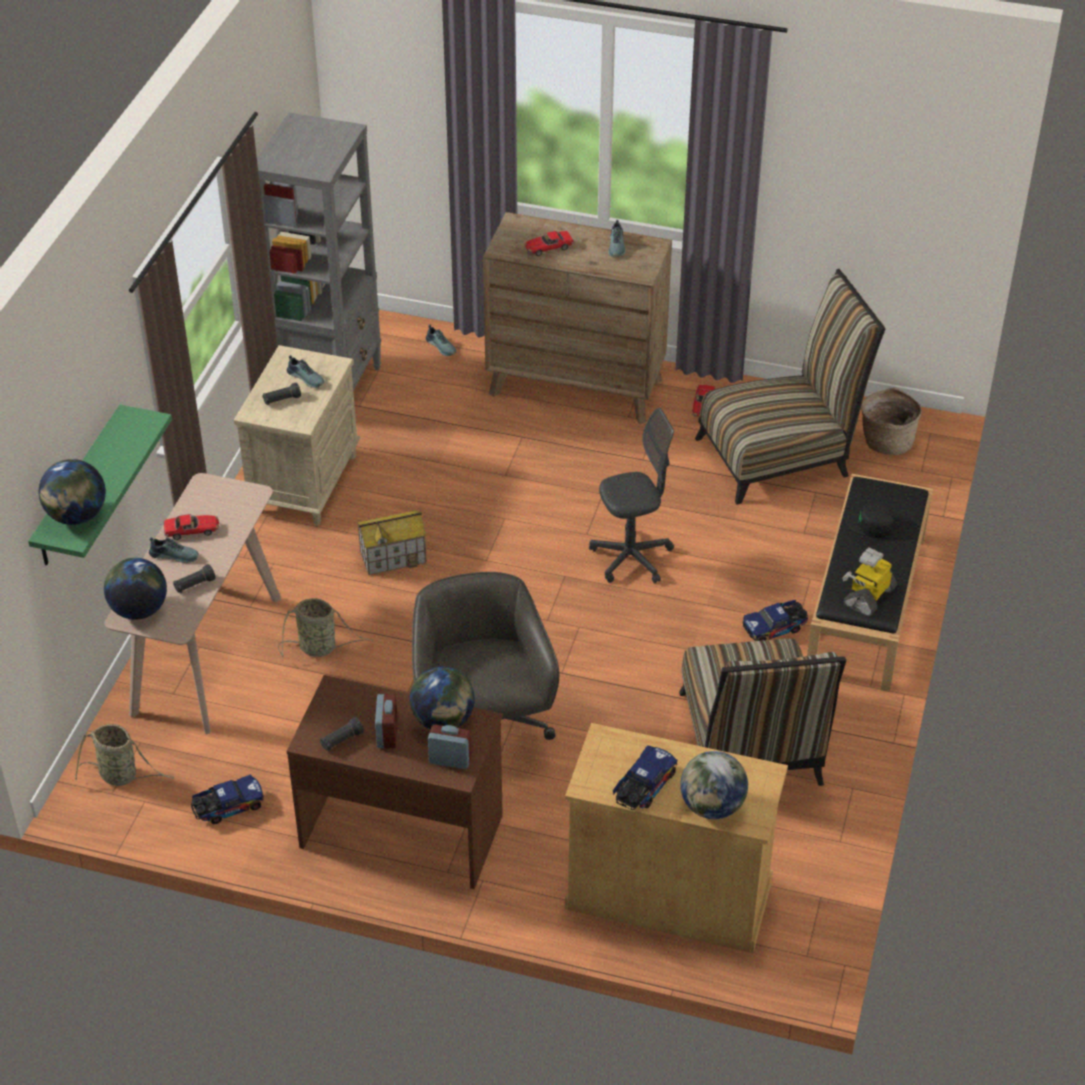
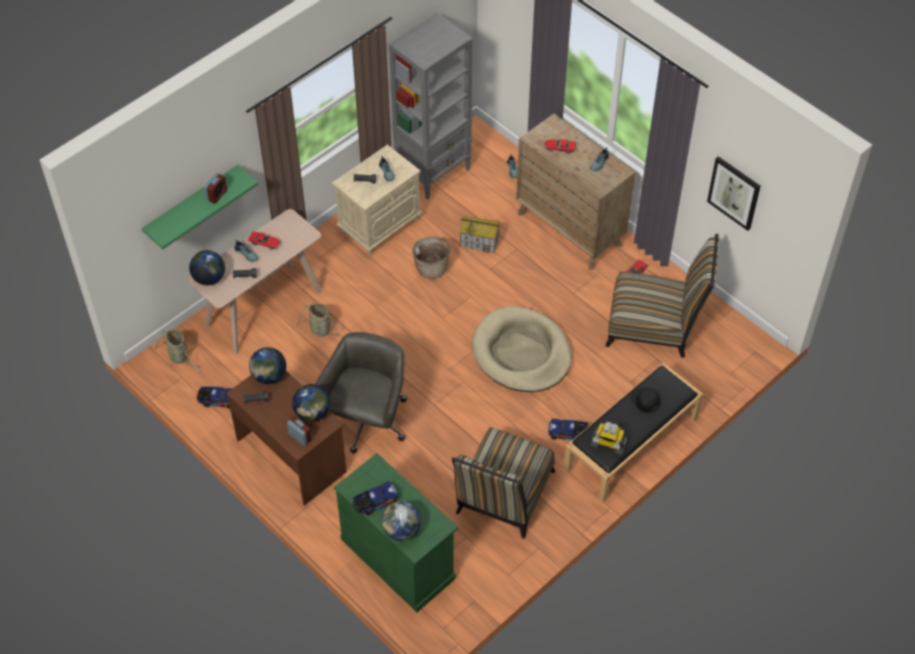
camera: 30 degrees right, 10 degrees up
globe [39,459,106,525] -> globe moved to [249,347,286,384]
toy house [357,510,427,575] -> toy house moved to [459,216,500,253]
alarm clock [375,694,398,748] -> alarm clock moved to [204,173,227,204]
beige cabinet [565,723,788,953] -> green cabinet [334,453,458,612]
grey office chair [589,408,674,584] -> beige dog bed [472,306,572,392]
toy robot [842,548,897,616] -> toy robot turned 135 degrees counterclockwise [591,422,627,456]
basket [861,388,922,455] -> basket moved to [412,236,450,279]
none -> picture [707,156,761,231]

